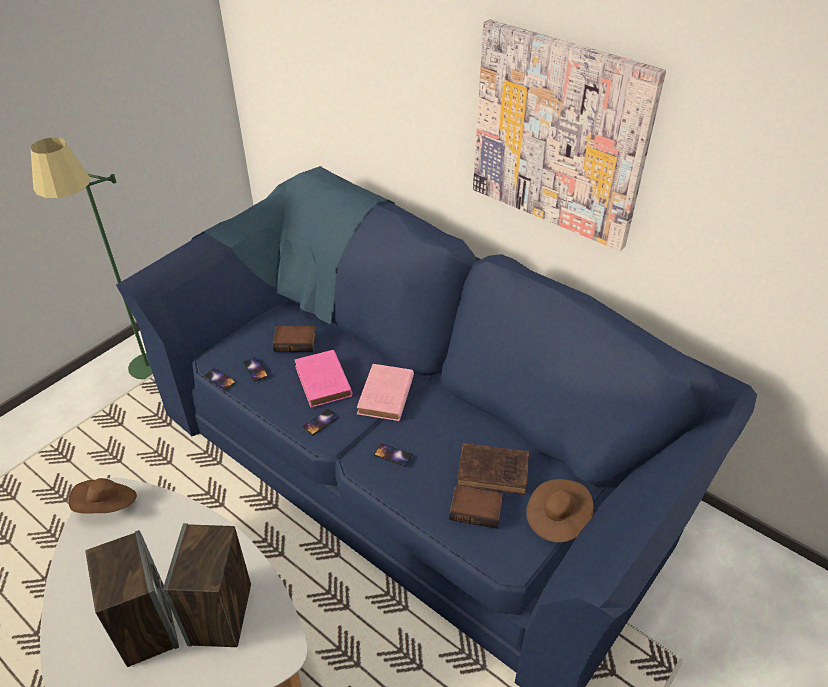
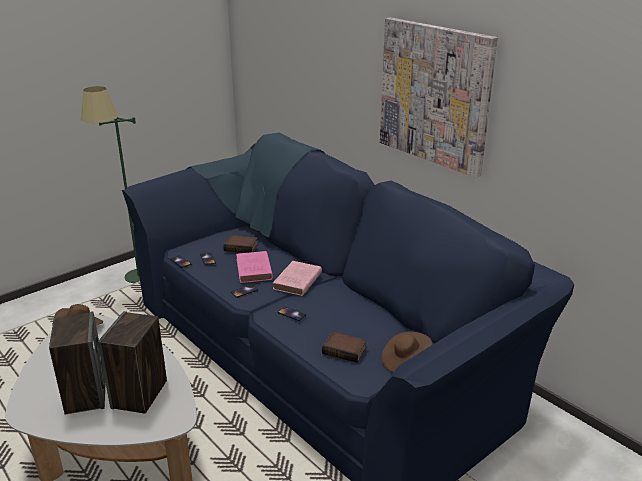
camera: 10 degrees right, 15 degrees down
brown book [457,443,529,495] -> none

